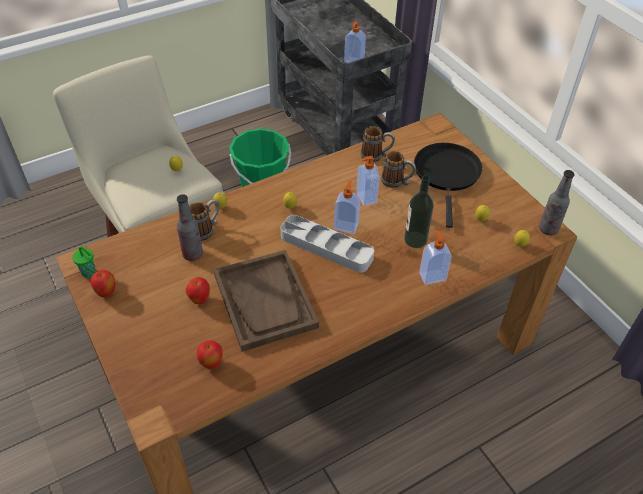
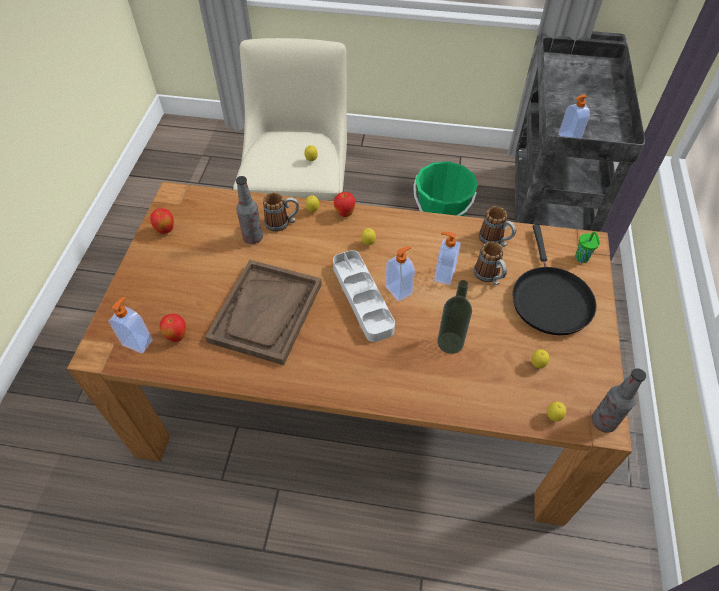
camera: 40 degrees right, 5 degrees up
green cup [72,246,96,278] -> green cup moved to [575,231,600,263]
apple [186,277,210,304] -> apple moved to [334,192,356,217]
black frying pan [414,143,482,228] -> black frying pan turned 135 degrees clockwise [512,225,596,335]
soap dispenser [419,231,452,285] -> soap dispenser moved to [109,297,153,354]

